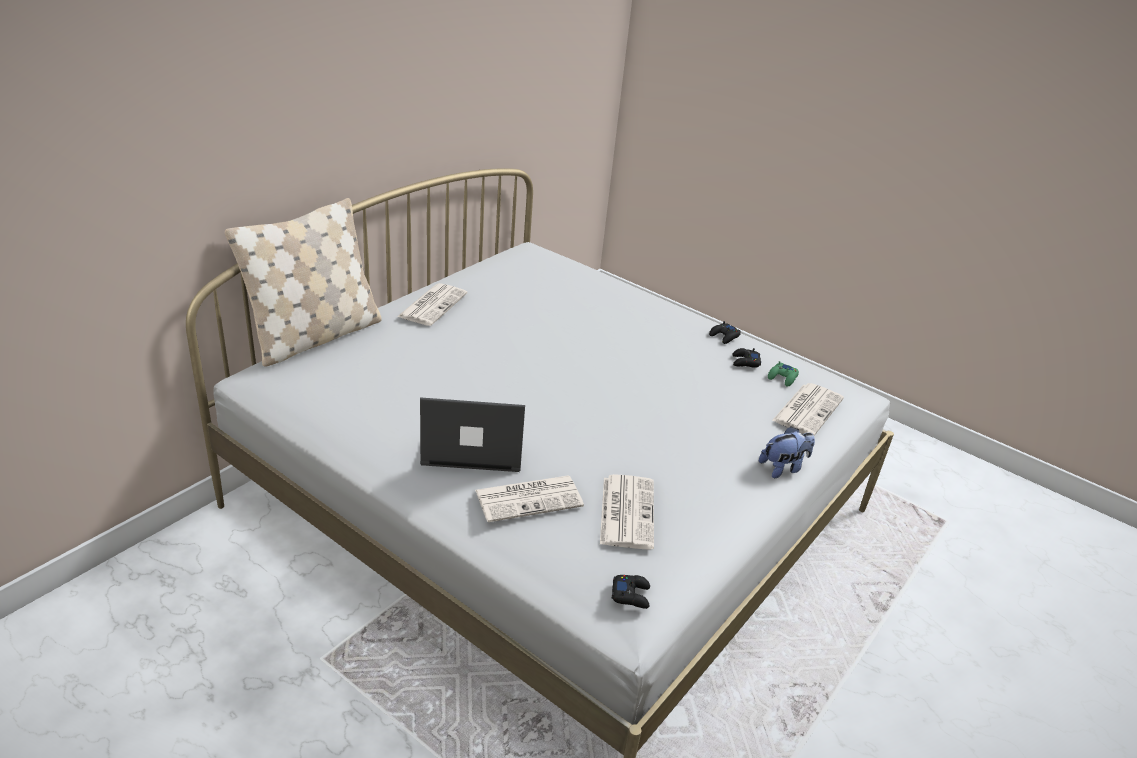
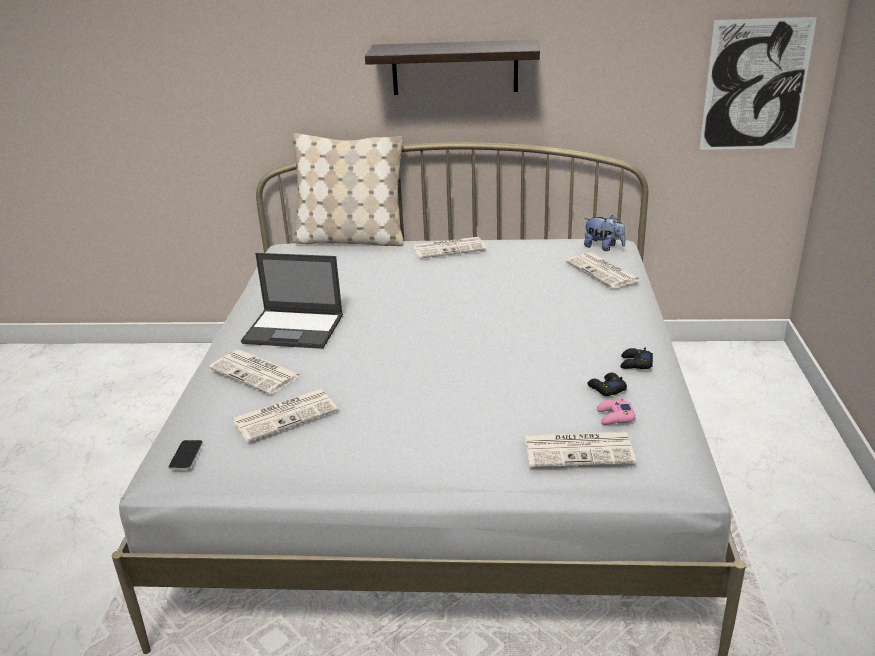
camera: 60 degrees right, 5 degrees down
laptop [420,397,525,472] -> laptop turned 135 degrees clockwise [241,253,343,349]
black game controller [612,575,650,609] -> phone [168,440,203,469]
plush toy [759,426,815,478] -> plush toy moved to [584,215,626,251]
green game controller [768,361,799,387] -> pink game controller [597,397,636,425]
none -> shelf [365,40,540,95]
none -> newspaper [566,253,641,288]
none -> picture [699,17,817,150]

